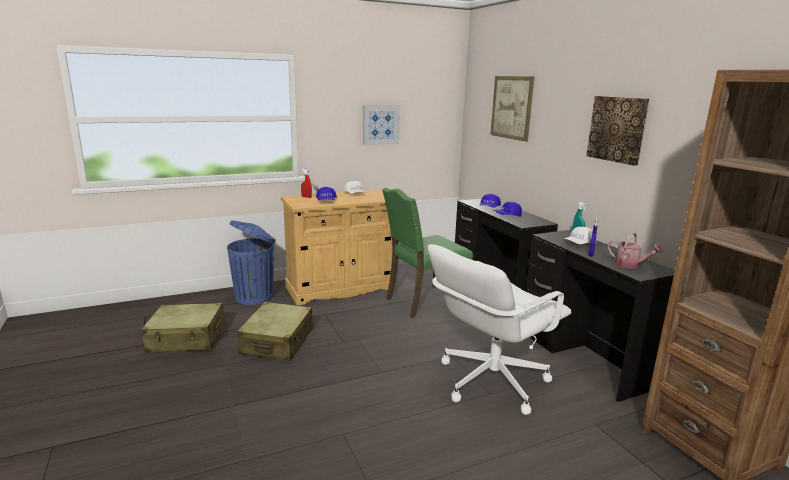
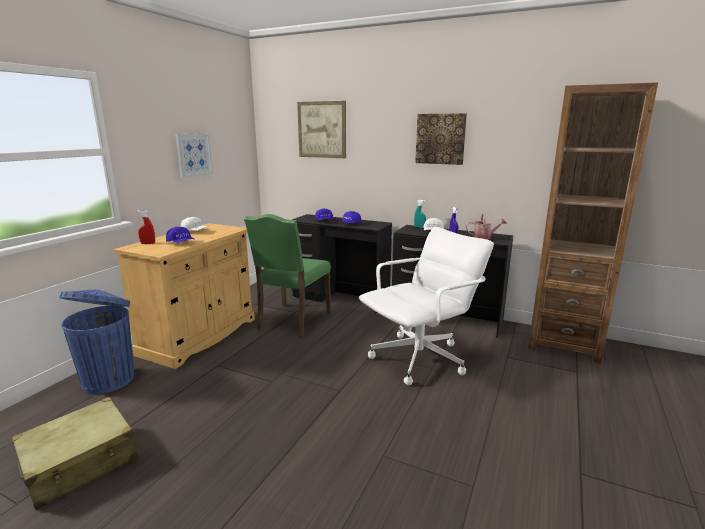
camera: 40 degrees left, 0 degrees up
beige suitcase [237,302,313,361] -> none
white office chair [428,244,571,415] -> white office chair turned 135 degrees counterclockwise [359,227,494,385]

